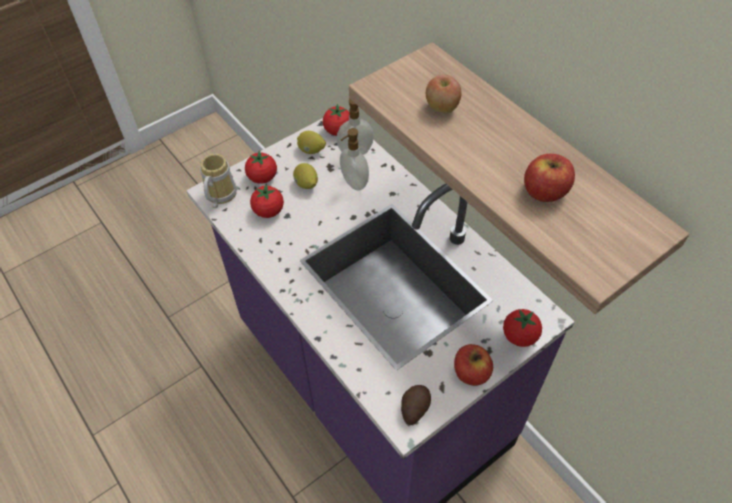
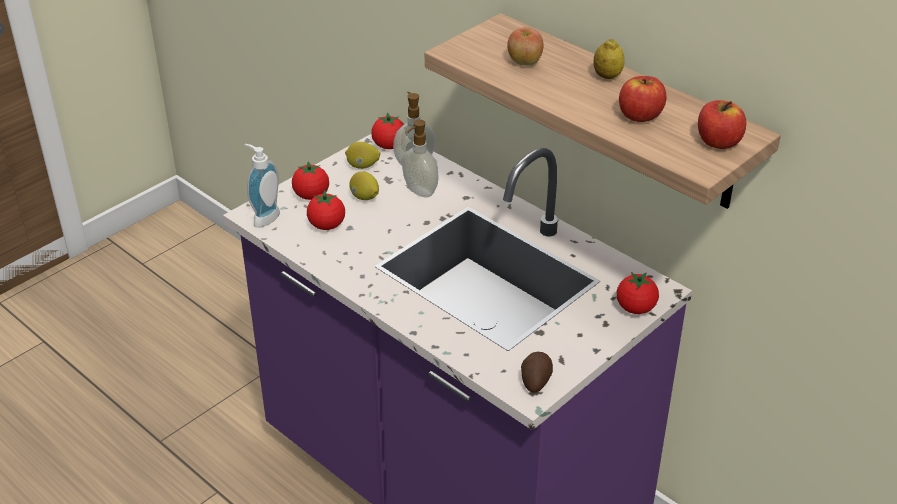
camera: 10 degrees left, 15 degrees down
mug [200,154,237,208] -> soap dispenser [245,144,280,228]
apple [454,344,493,386] -> apple moved to [698,100,746,149]
none -> lemon [594,39,624,79]

